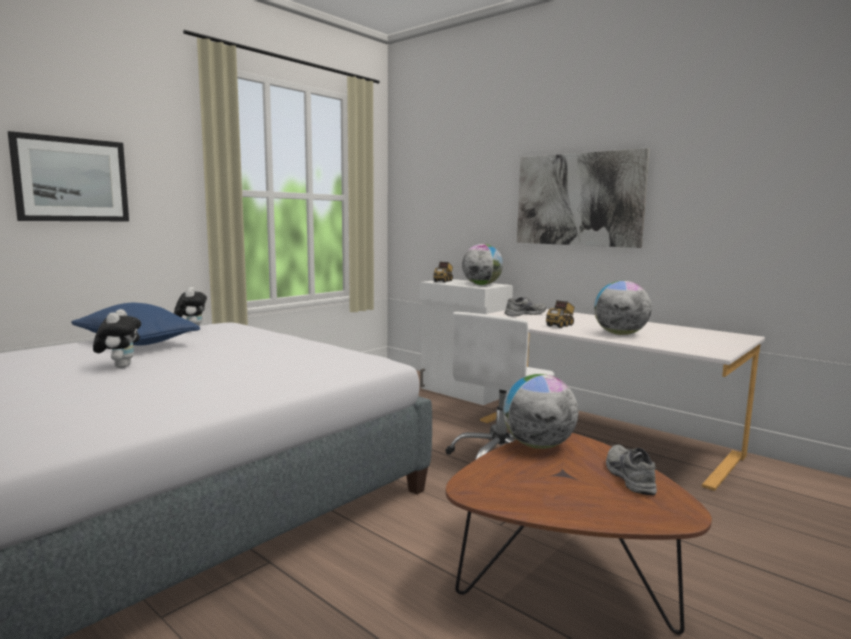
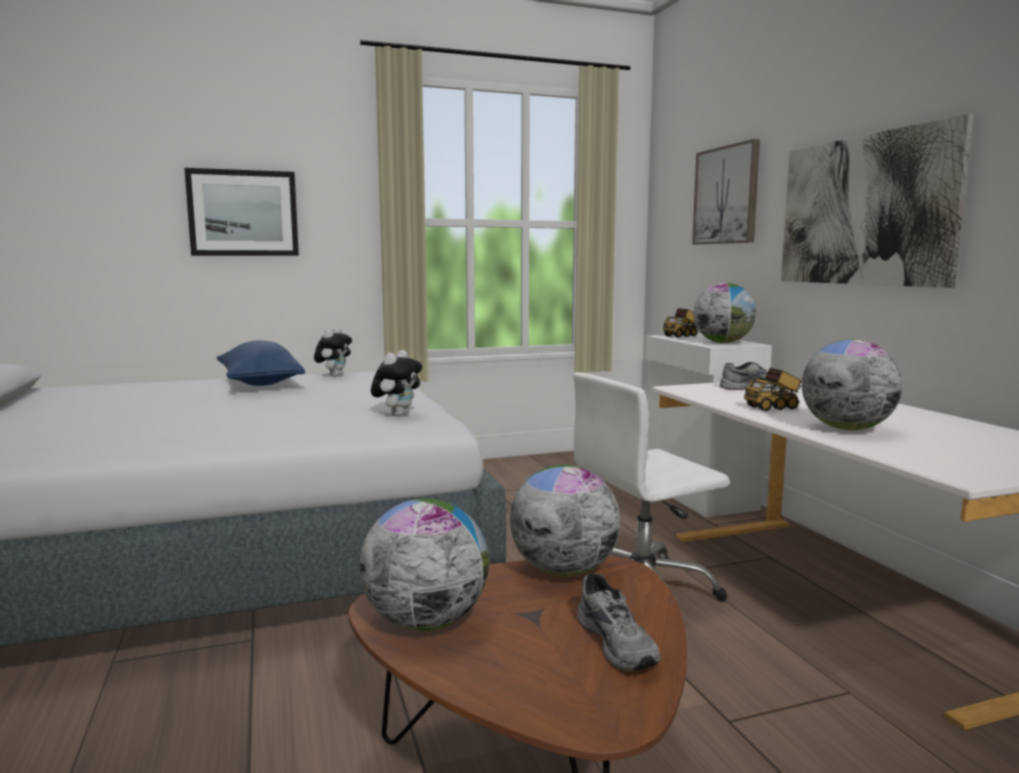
camera: 30 degrees right, 0 degrees up
plush toy [93,309,141,368] -> plush toy moved to [371,350,422,416]
grey shoe [606,445,657,495] -> grey shoe turned 135 degrees clockwise [577,573,660,671]
none -> globe [359,498,489,631]
none -> picture [692,139,760,244]

